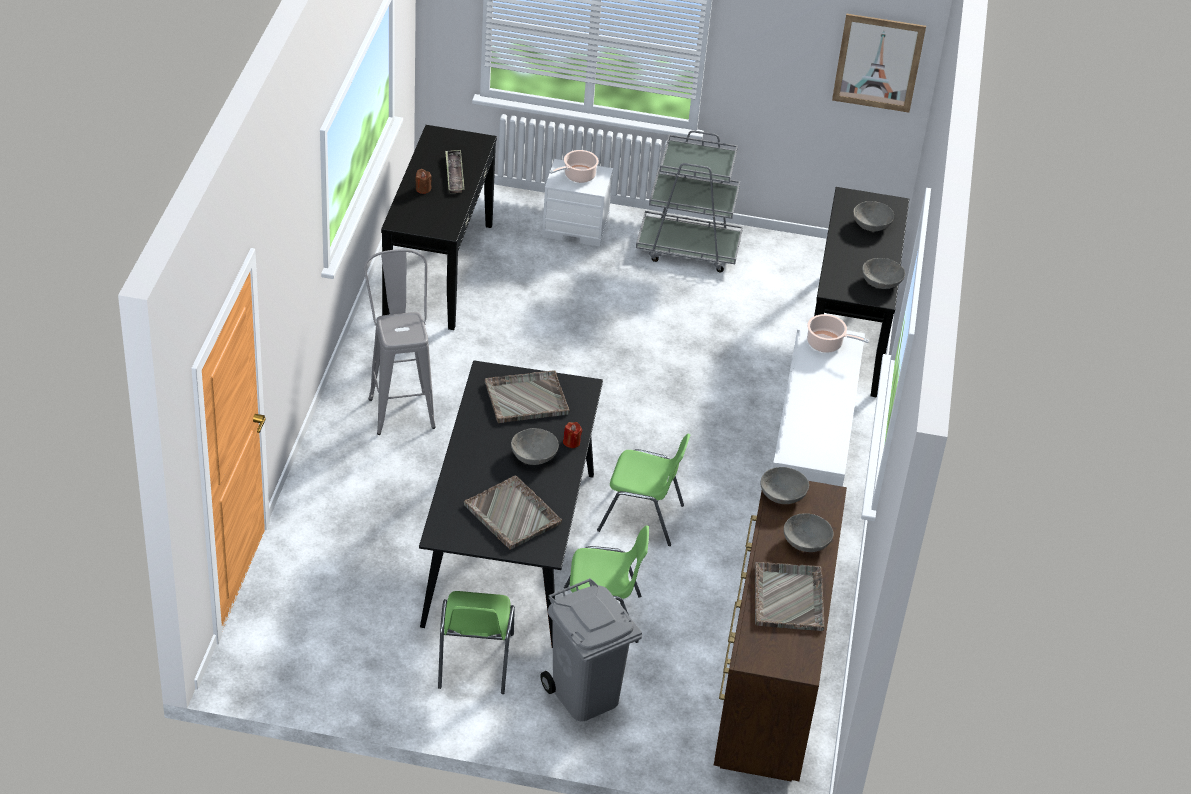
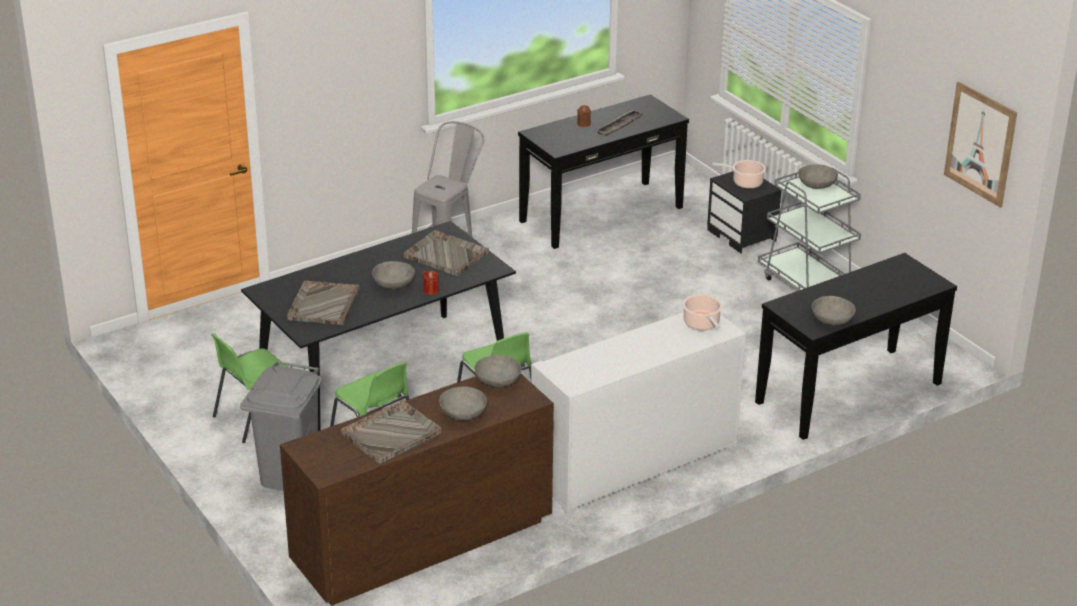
camera: 50 degrees right, 10 degrees down
white nightstand [542,159,613,246] -> black nightstand [707,171,781,253]
grey bowl [853,201,894,231] -> grey bowl moved to [798,164,838,189]

